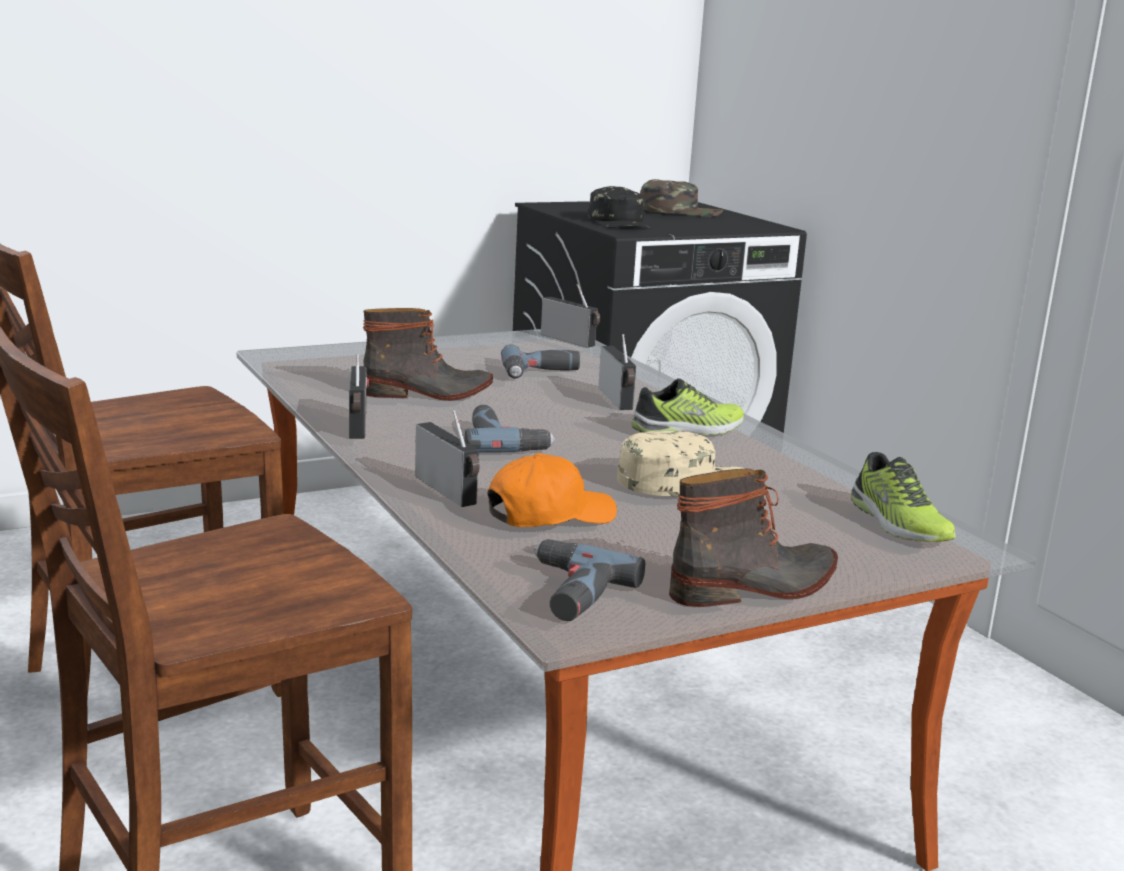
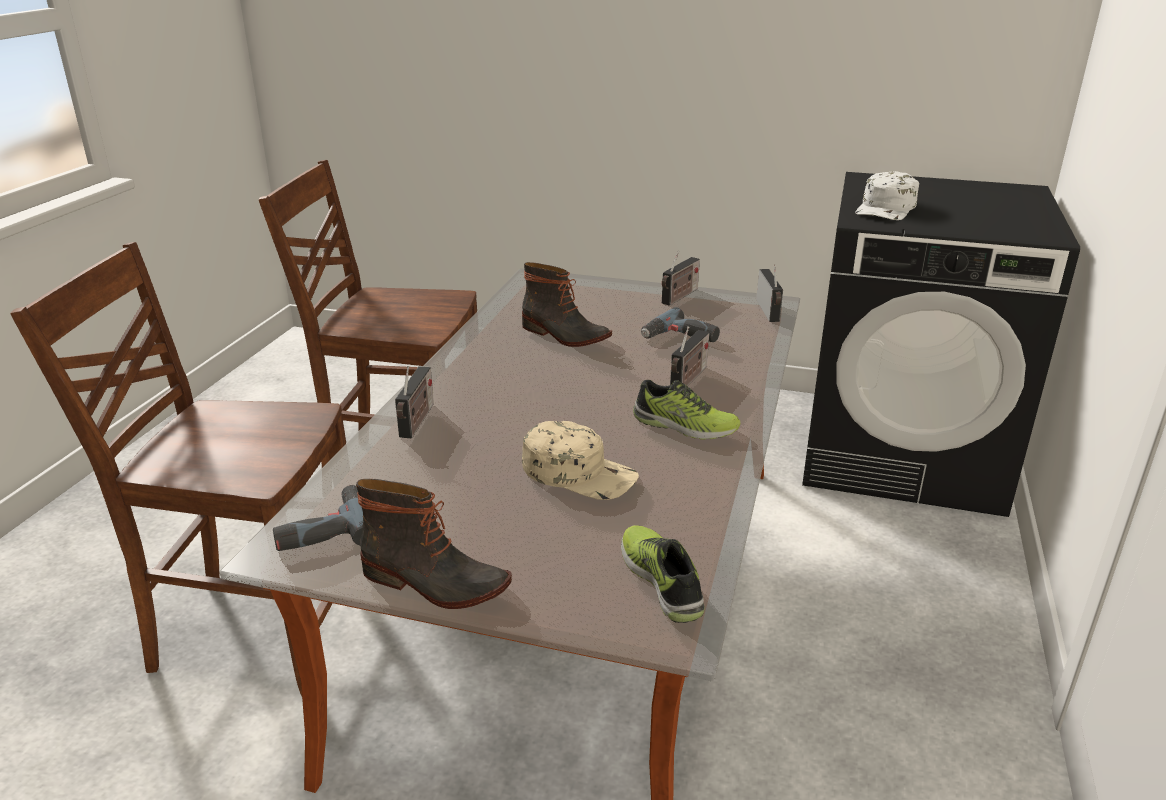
camera: 45 degrees right, 10 degrees up
radio [349,354,369,438] -> radio moved to [662,250,700,306]
power drill [465,405,555,453] -> none
orange cap [487,453,617,527] -> none
black cap [588,186,651,229] -> white cap [855,171,919,220]
green cap [640,179,723,217] -> none
shoe [851,452,956,542] -> shoe turned 135 degrees clockwise [621,525,705,623]

